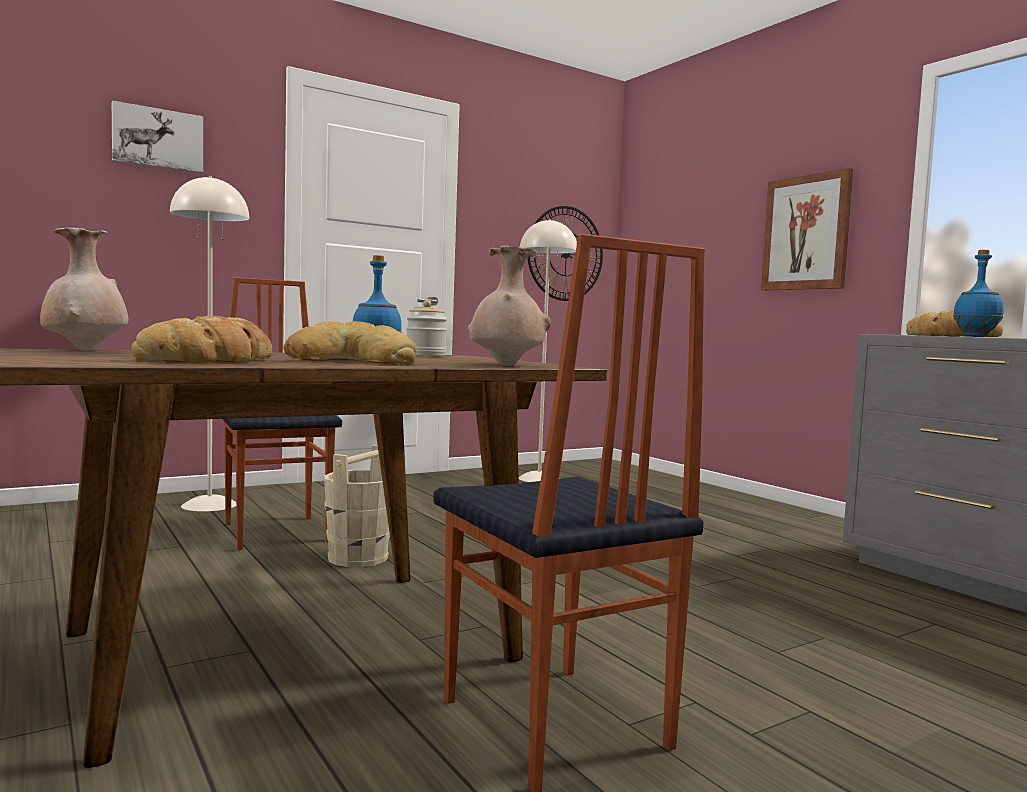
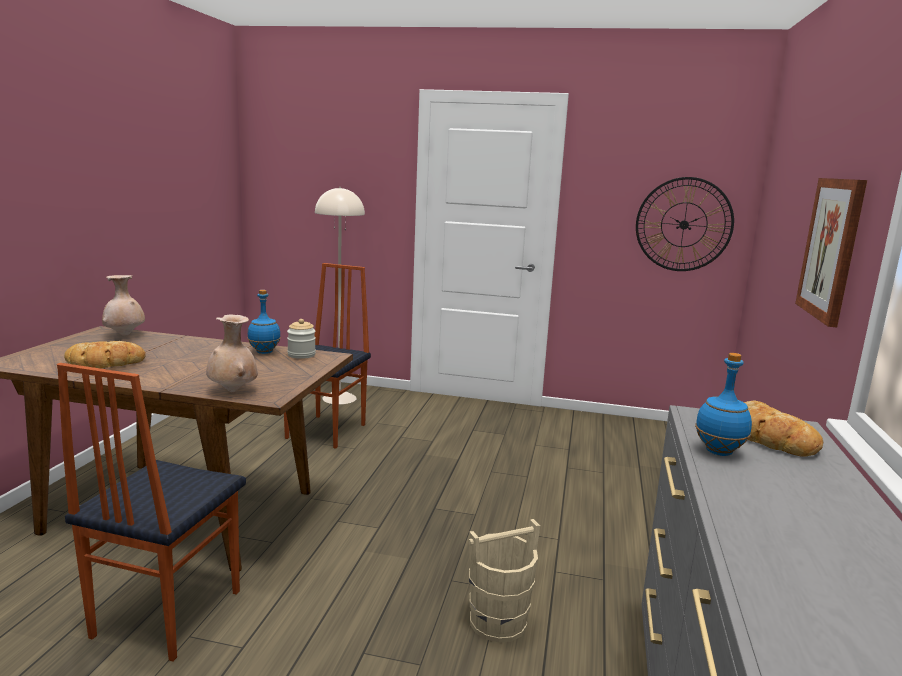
camera: 45 degrees right, 10 degrees up
picture [112,100,203,173] -> none
bread [284,321,417,364] -> none
beige bucket [324,445,390,567] -> beige bucket moved to [468,519,540,643]
beige floor lamp [519,219,577,482] -> none

